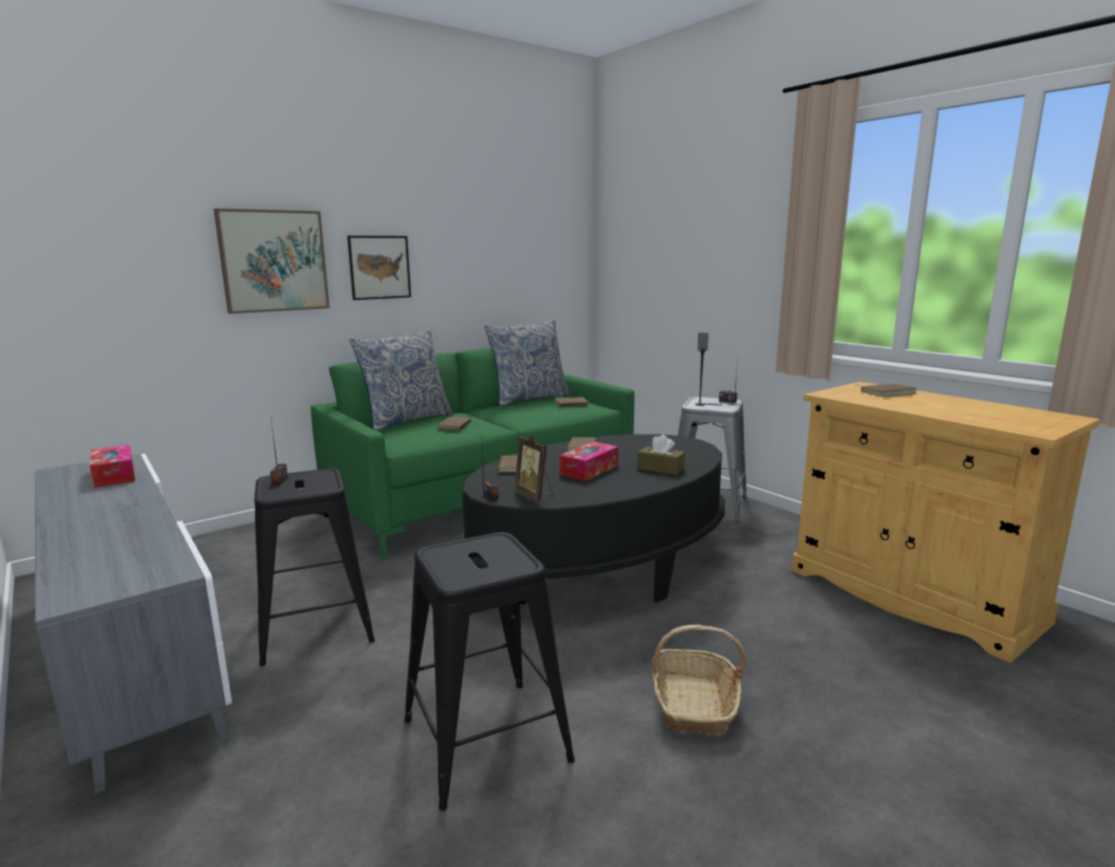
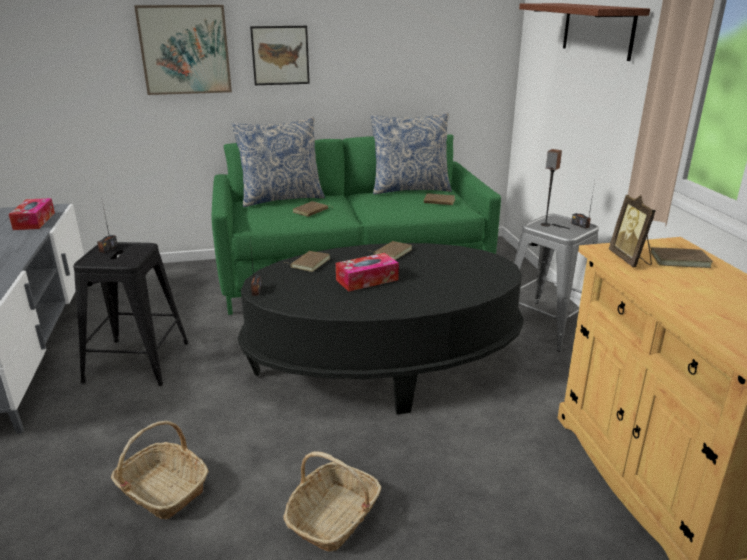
camera: 25 degrees right, 10 degrees up
black stool [404,532,575,811] -> basket [111,421,209,519]
picture frame [514,435,553,501] -> picture frame moved to [608,195,656,267]
brown tissue box [638,434,685,475] -> none
none -> shelf [519,3,650,61]

